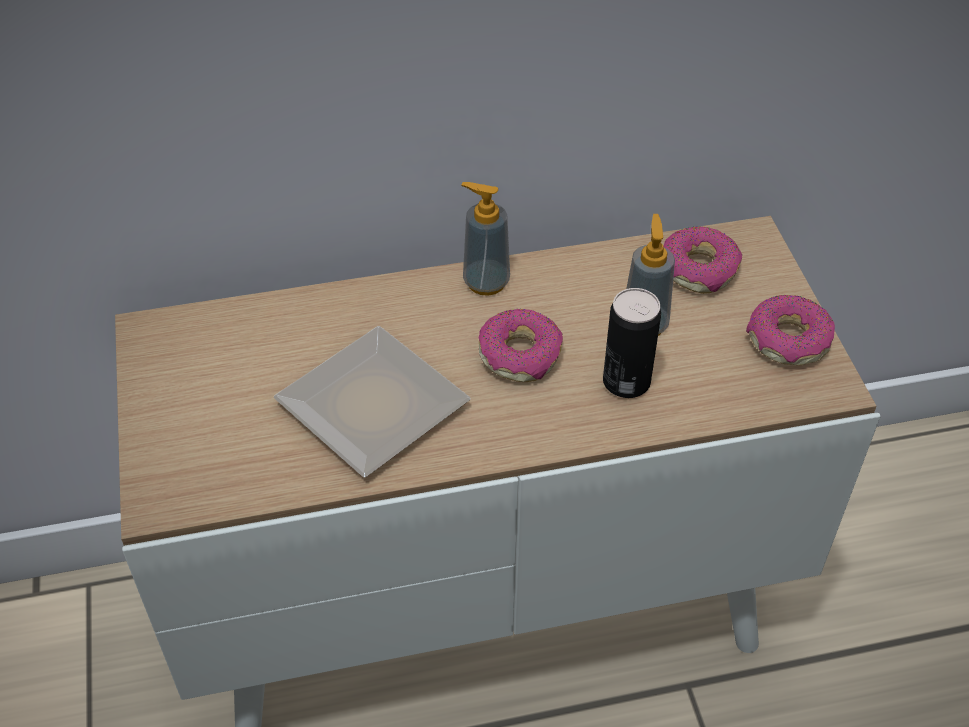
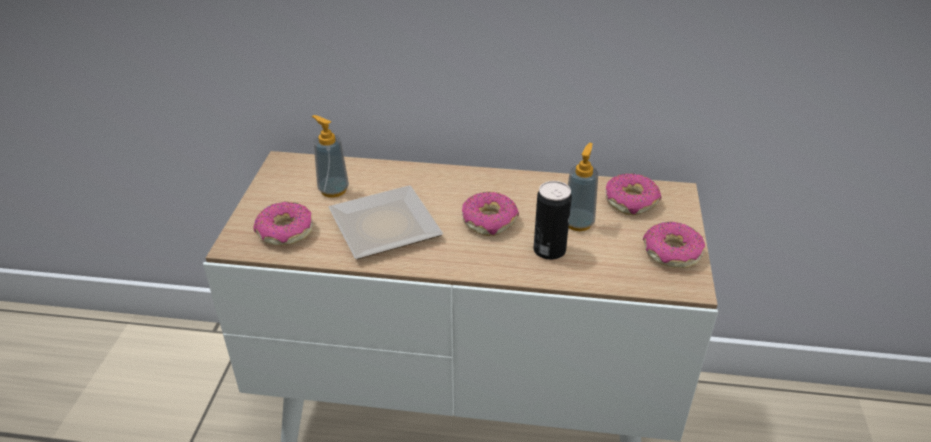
camera: 20 degrees right, 10 degrees down
soap dispenser [461,182,510,296] -> soap dispenser moved to [312,115,349,198]
none -> donut [253,202,313,246]

